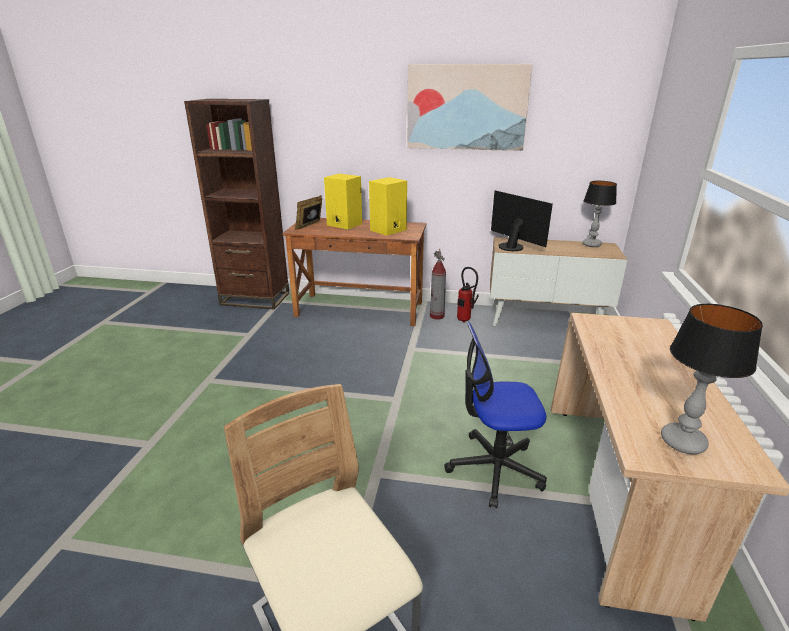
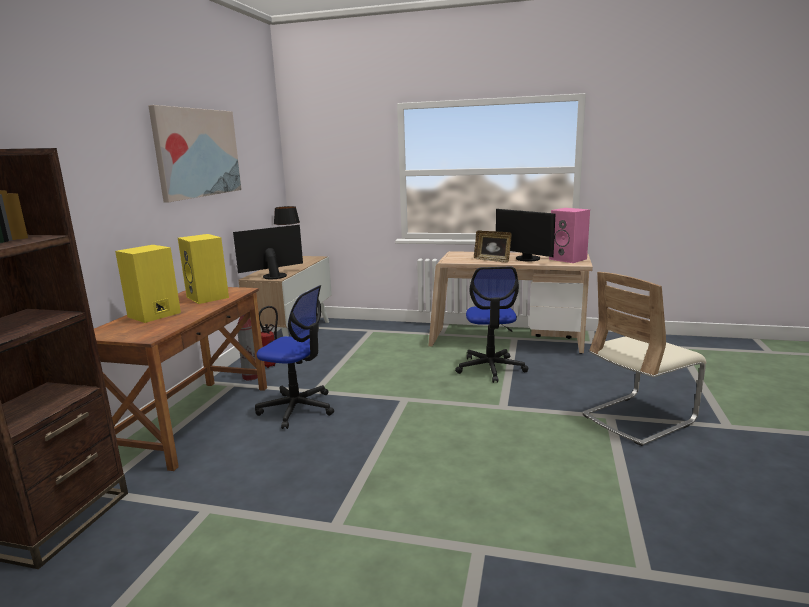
camera: 85 degrees left, 10 degrees down
picture frame [295,195,322,230] -> picture frame moved to [474,230,511,263]
table lamp [661,303,763,454] -> pink speaker [549,208,590,263]
none -> office chair [255,285,334,429]
none -> monitor [496,209,555,261]

